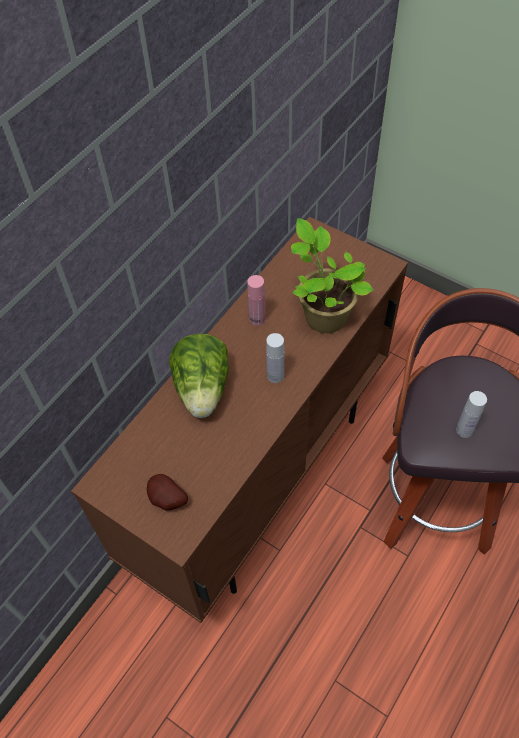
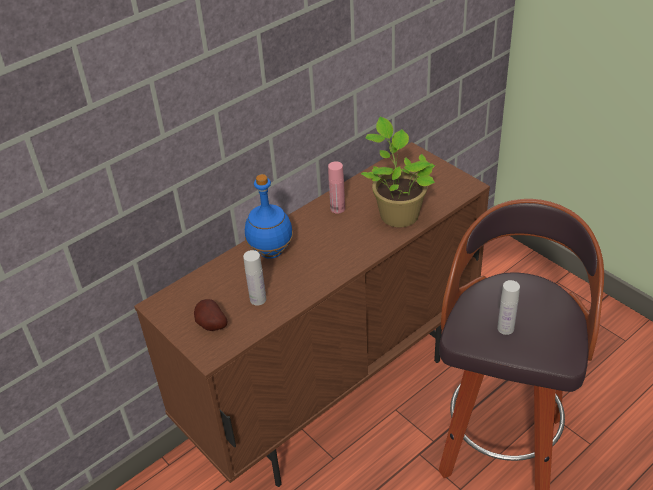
camera: 15 degrees right, 15 degrees down
lettuce [169,333,229,418] -> blue bottle [245,174,293,259]
white bottle [266,333,284,383] -> white bottle moved to [243,250,266,306]

